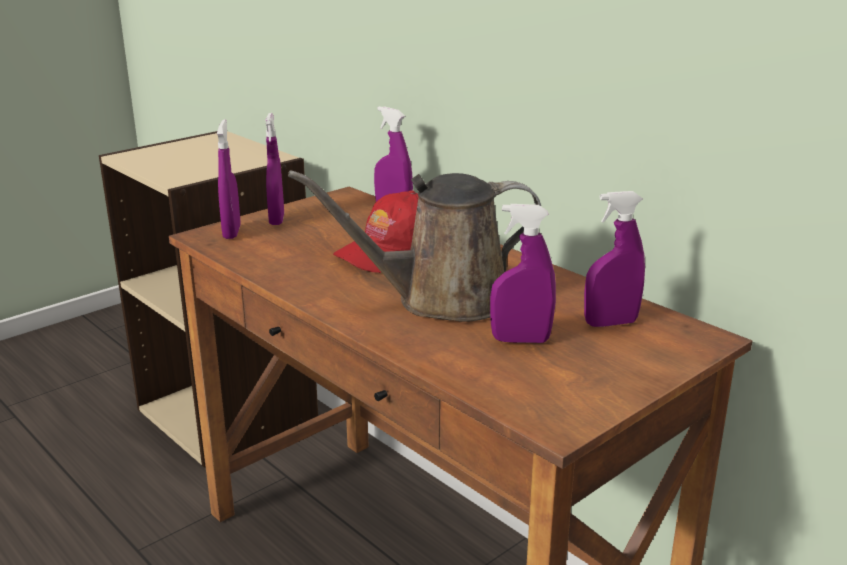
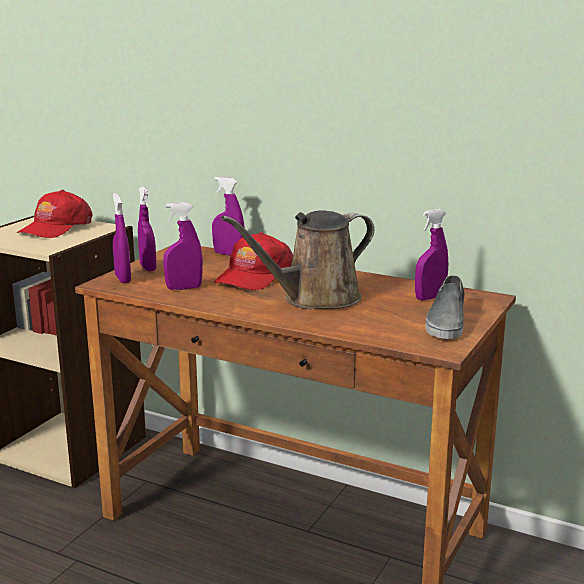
camera: 20 degrees left, 5 degrees down
purple spray bottle [490,204,556,343] -> purple spray bottle moved to [163,202,203,290]
none -> red cap [17,190,93,238]
none -> grey shoe [425,275,464,339]

